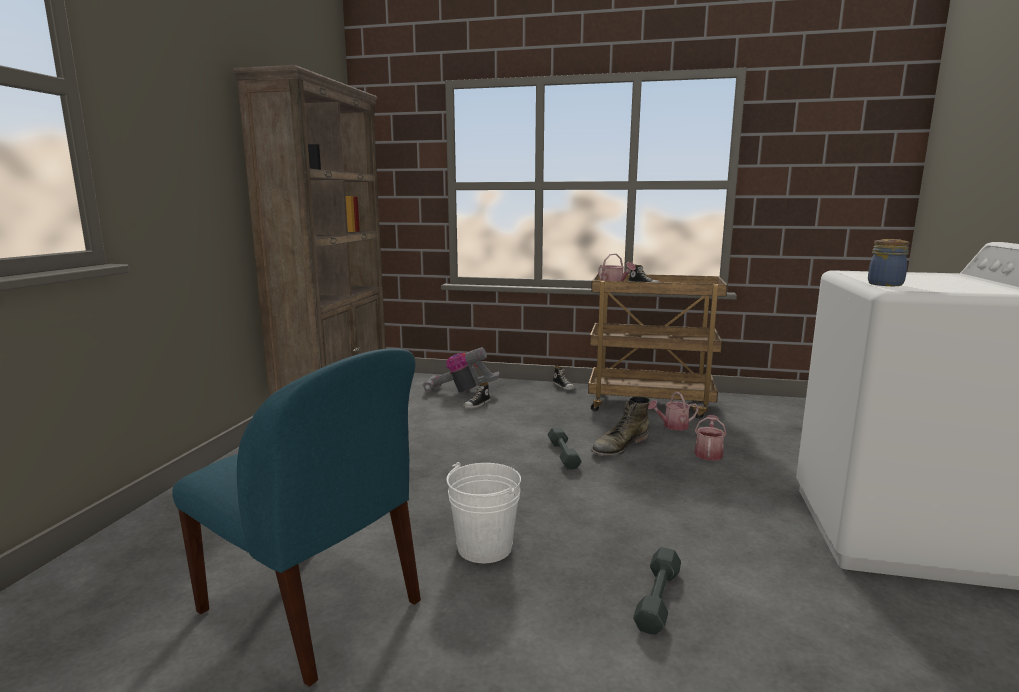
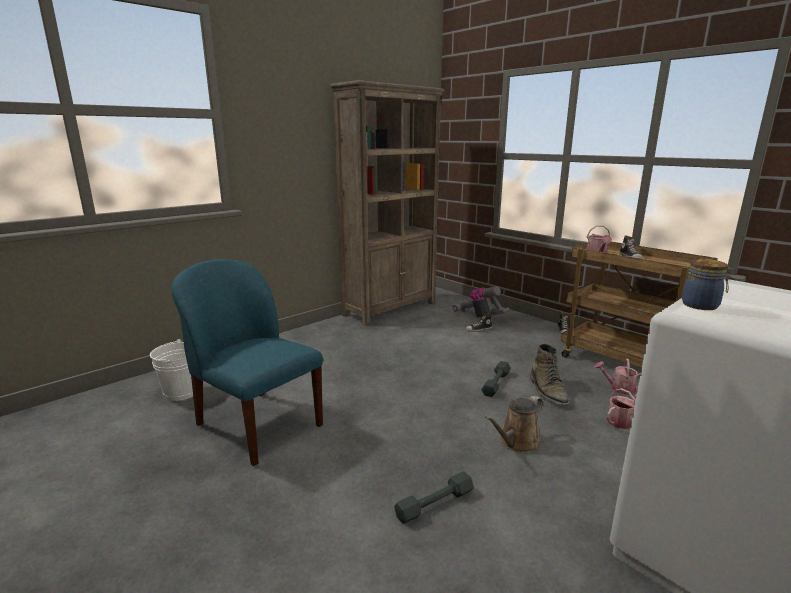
camera: 35 degrees right, 5 degrees up
blue chair [172,349,421,687] -> blue chair turned 150 degrees clockwise [171,259,323,466]
white bucket [447,462,521,563] -> white bucket moved to [150,339,193,401]
green boot [590,396,650,457] -> green boot turned 90 degrees counterclockwise [530,344,569,405]
none -> brown watering can [485,396,543,453]

